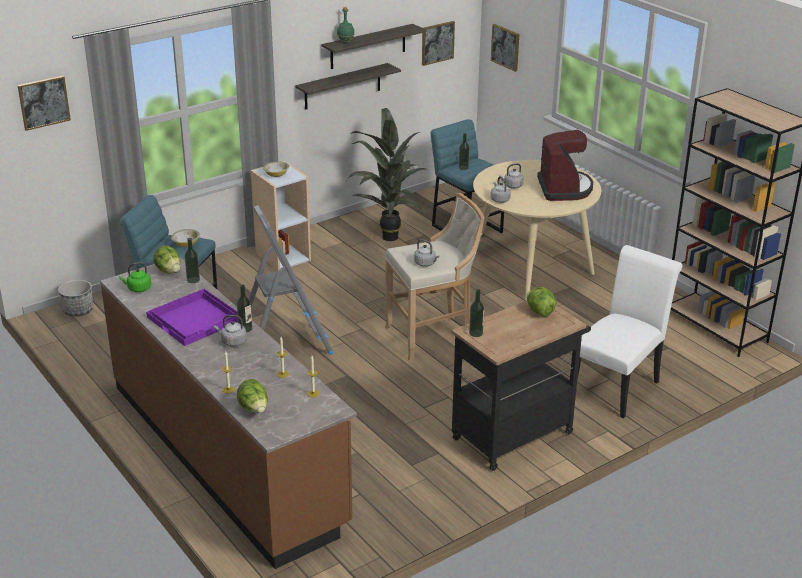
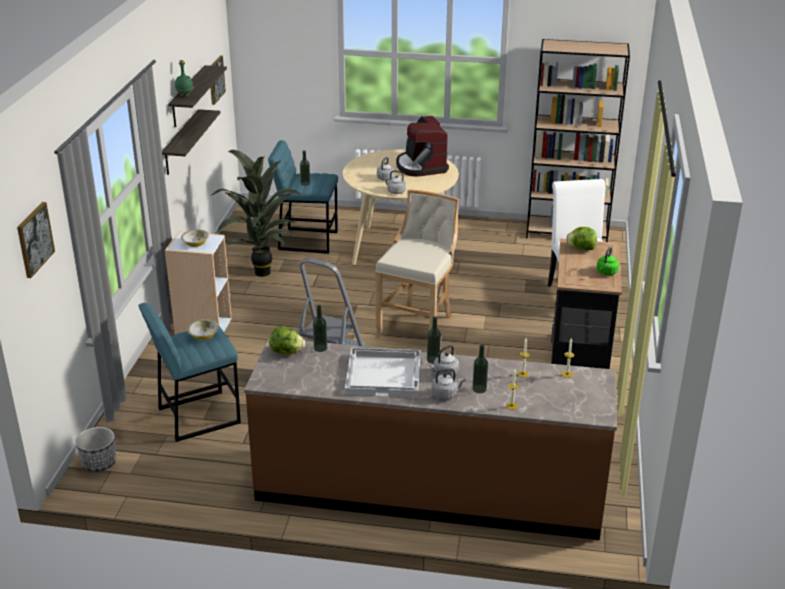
camera: 45 degrees left, 0 degrees up
green kettle [119,262,151,292] -> green kettle moved to [597,247,619,275]
purple tray [146,289,238,346] -> white tray [345,348,421,397]
lettuce [237,379,268,413] -> none
grey kettle [414,239,439,267] -> grey kettle moved to [432,368,466,399]
bottle [469,289,484,337] -> bottle moved to [472,344,488,393]
picture [491,24,519,72] -> none
coffee machine [537,130,593,201] -> coffee machine turned 150 degrees counterclockwise [396,116,449,177]

